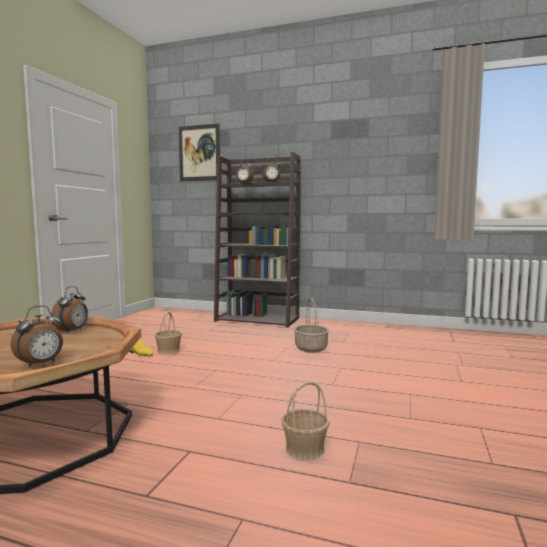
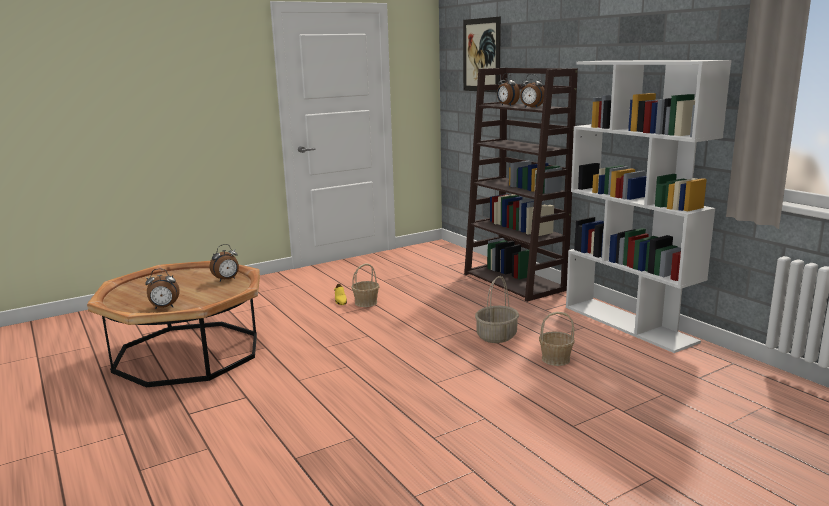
camera: 40 degrees right, 10 degrees up
basket [281,381,330,460] -> basket moved to [539,312,574,366]
none -> white bookcase [566,60,732,353]

